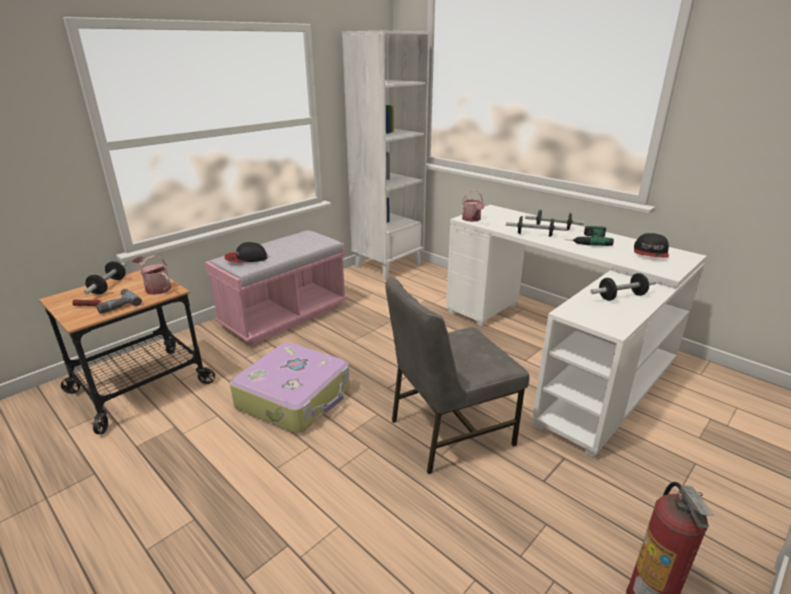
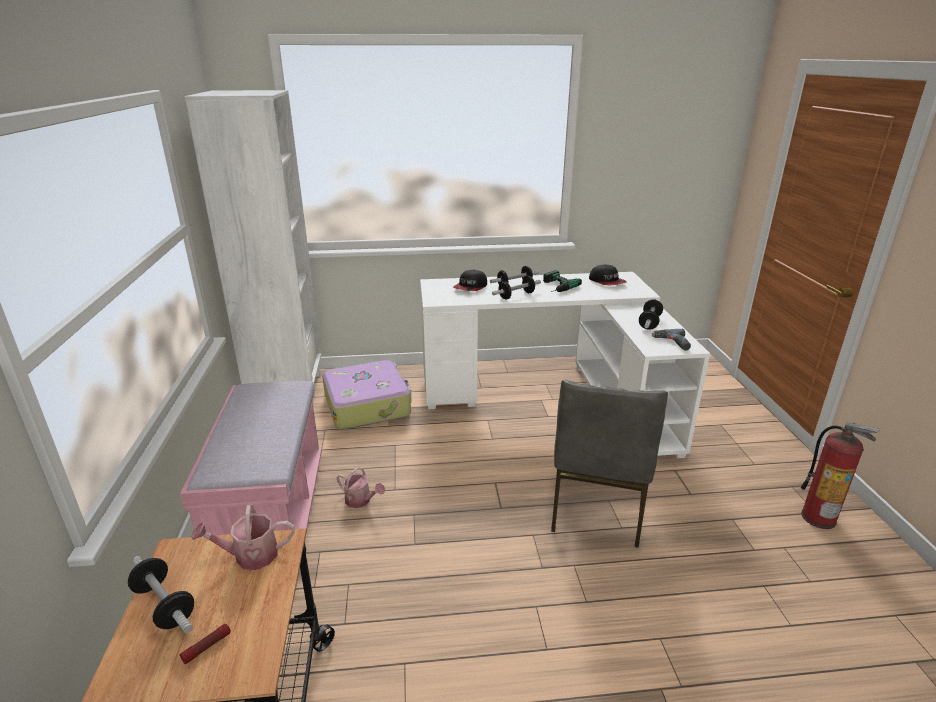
camera: 50 degrees left, 0 degrees up
power drill [96,289,142,314] -> power drill moved to [652,329,691,351]
cap [225,242,268,262] -> cap moved to [453,270,487,291]
suitcase [230,342,350,434] -> suitcase moved to [322,360,412,430]
watering can [462,191,485,222] -> watering can moved to [336,467,385,508]

